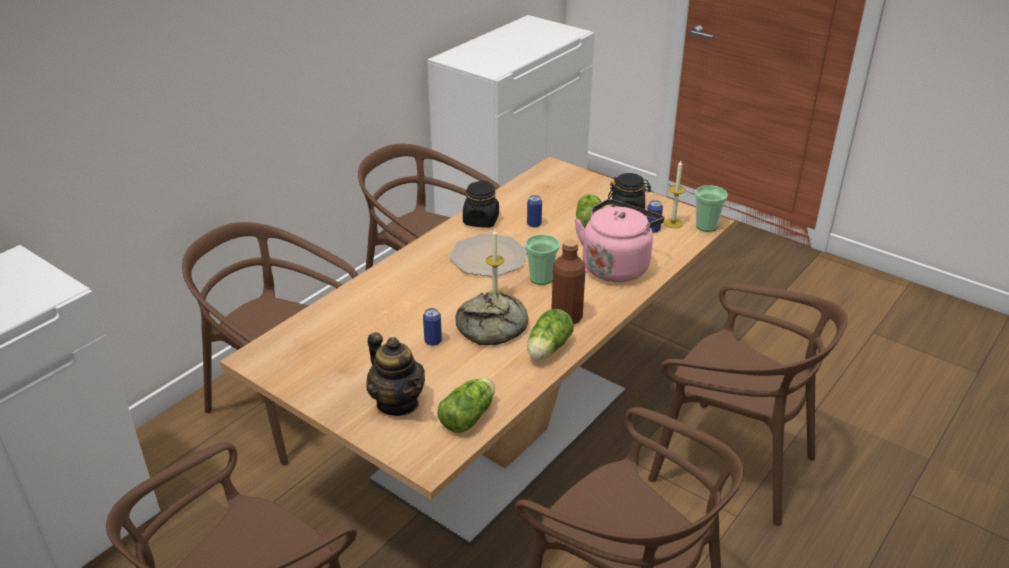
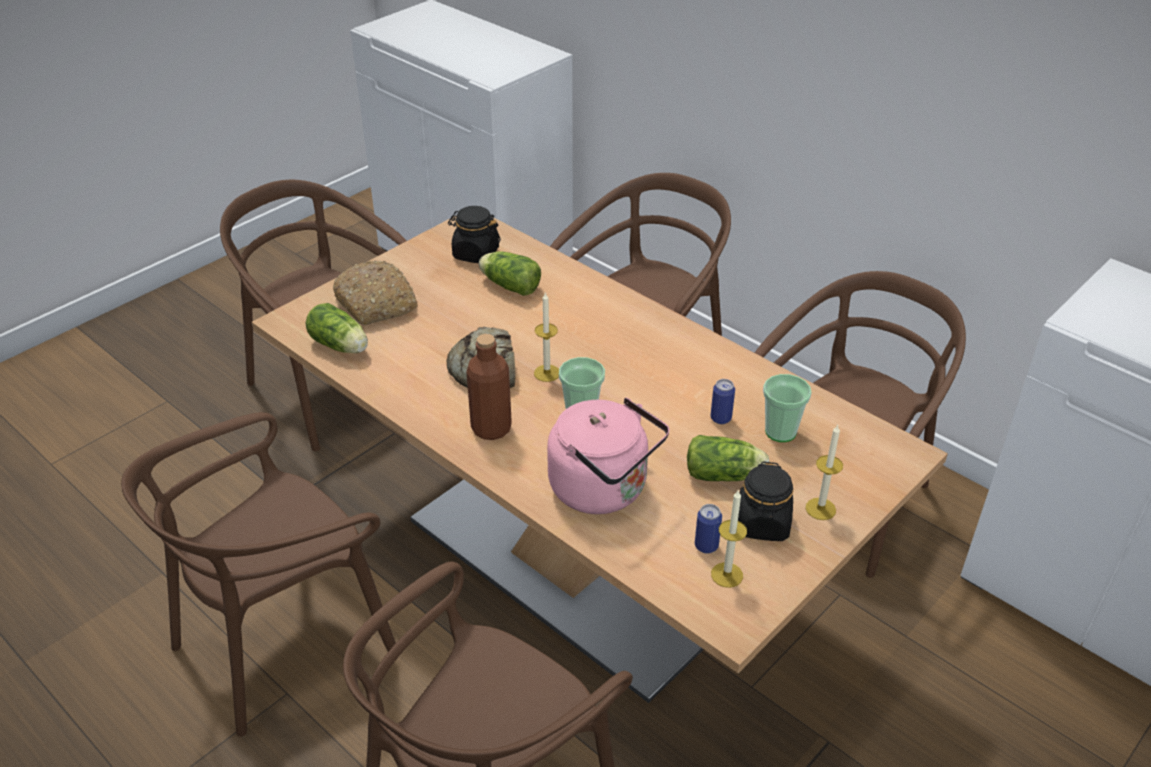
camera: 95 degrees right, 5 degrees up
teapot [366,332,425,416] -> bread [333,261,418,325]
can [423,308,442,346] -> none
plate [449,233,527,277] -> none
black jar [463,180,499,228] -> black jar moved to [448,206,501,263]
lettuce [527,309,574,360] -> lettuce moved to [479,251,541,296]
cup [695,185,728,232] -> cup moved to [763,374,812,442]
none -> candle [805,425,843,520]

